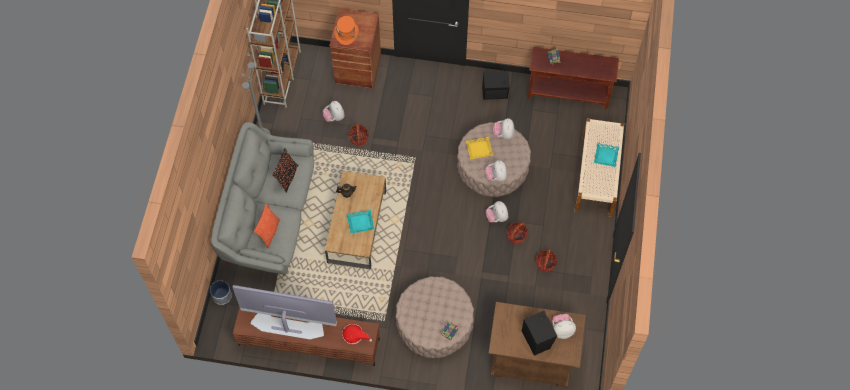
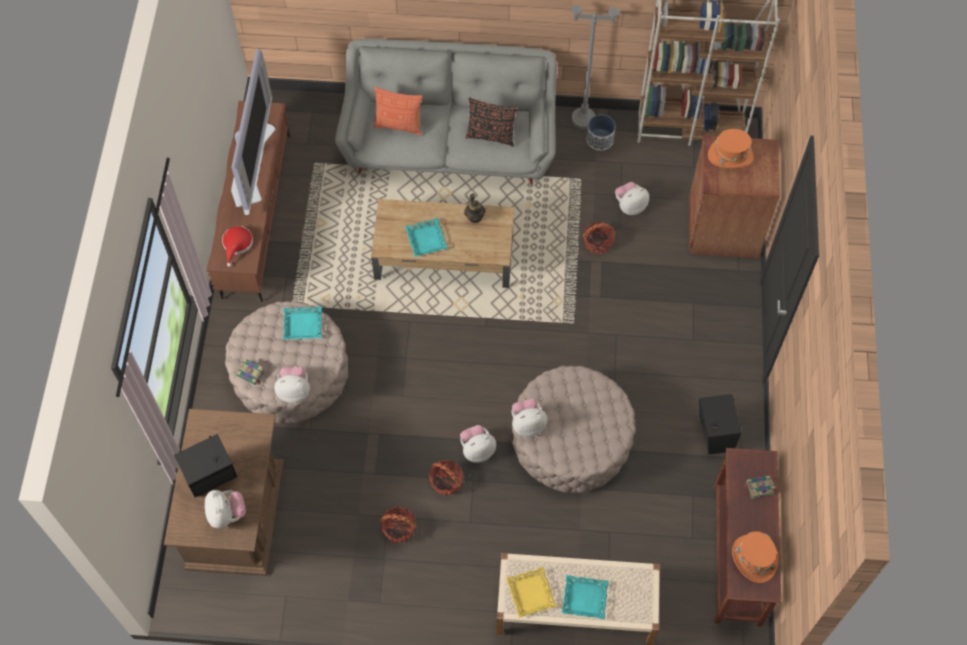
camera: 85 degrees right, 0 degrees up
planter [210,280,232,305] -> planter moved to [587,115,616,151]
yellow tray [466,137,493,159] -> yellow tray moved to [506,567,557,618]
plush toy [493,118,515,140] -> plush toy moved to [274,367,310,403]
none -> turquoise tray [283,306,322,340]
none -> orange hat [732,531,779,583]

